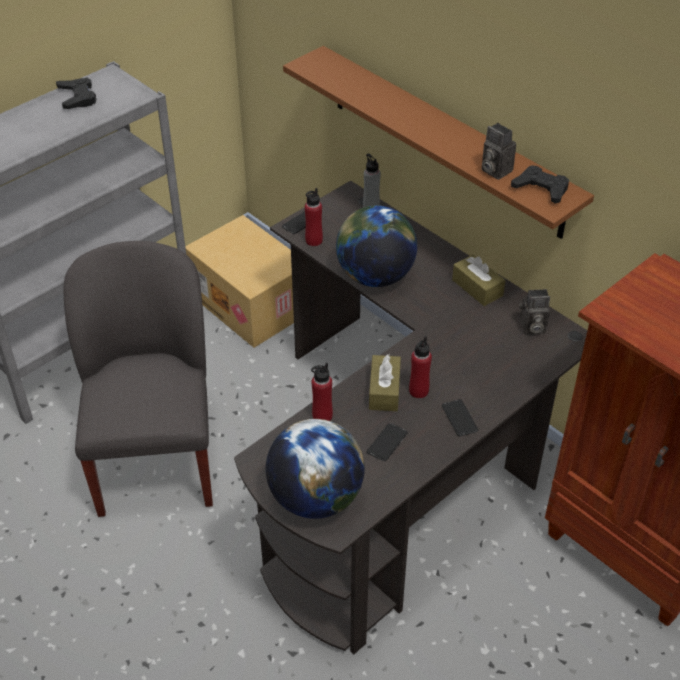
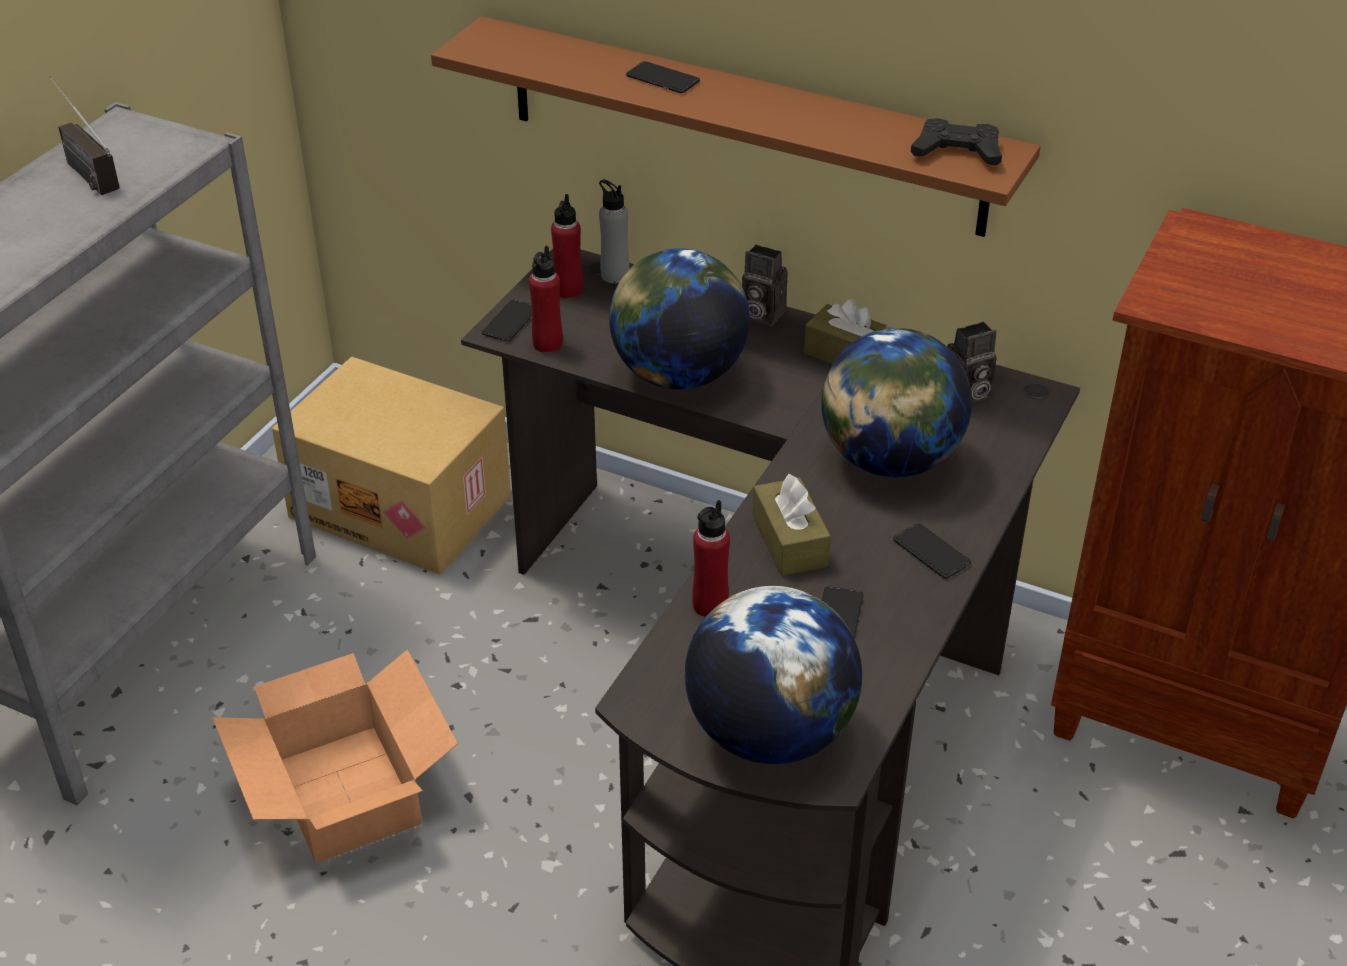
camera: 20 degrees left, 5 degrees down
black game controller [56,78,97,109] -> radio [49,76,120,195]
grey chair [63,241,213,517] -> cardboard box [212,649,458,863]
red bottle [409,336,432,398] -> red bottle moved to [551,194,583,299]
camera [481,123,516,180] -> camera moved to [742,244,788,326]
none -> phone [626,61,700,93]
none -> globe [821,328,972,477]

